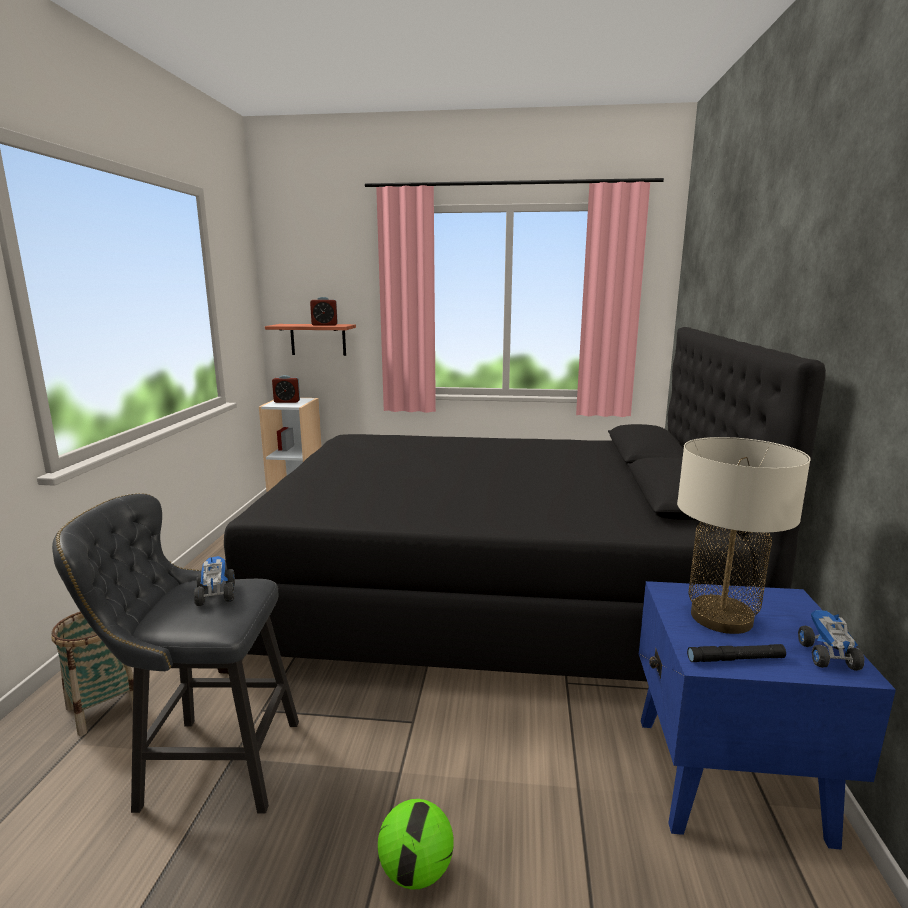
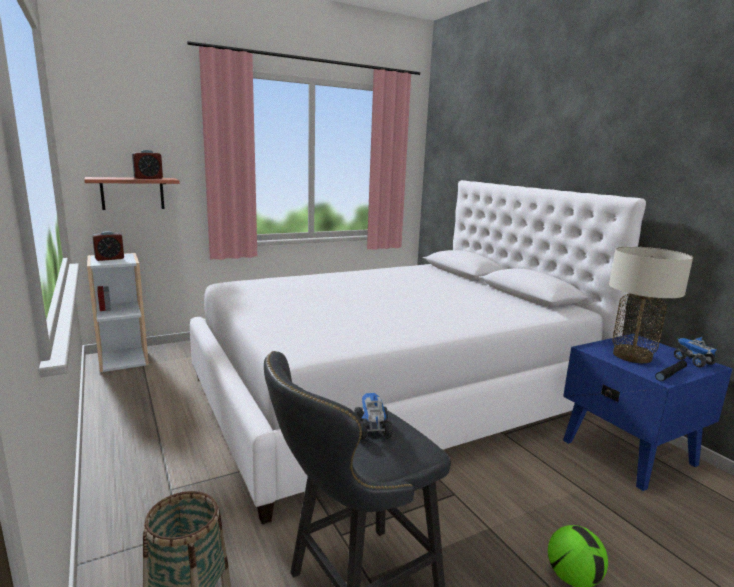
camera: 35 degrees left, 0 degrees up
toy truck [194,556,235,606] -> toy truck turned 45 degrees clockwise [355,393,393,440]
black bed [217,327,826,681] -> white bed [190,180,646,524]

